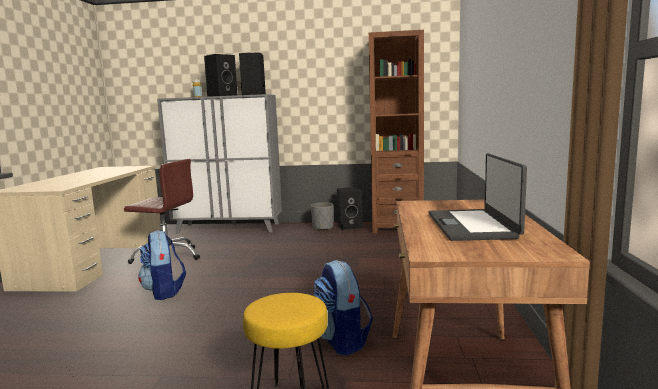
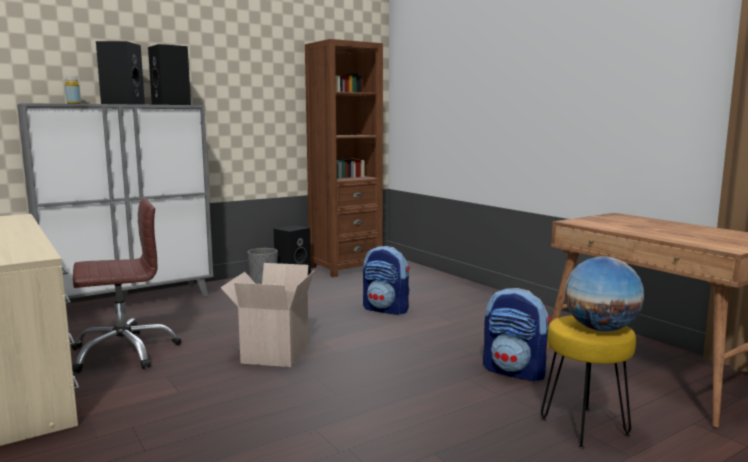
camera: 40 degrees left, 0 degrees up
backpack [138,230,186,300] -> backpack moved to [363,246,410,315]
laptop [429,153,527,241] -> none
none -> cardboard box [220,263,315,367]
none -> globe [564,256,644,331]

